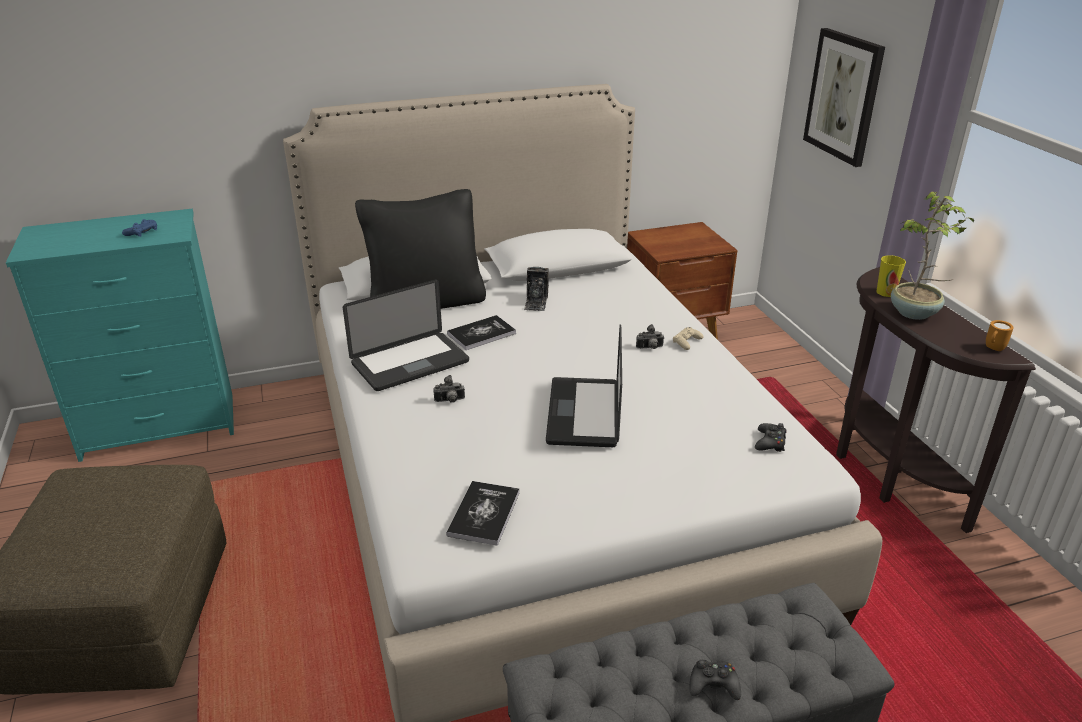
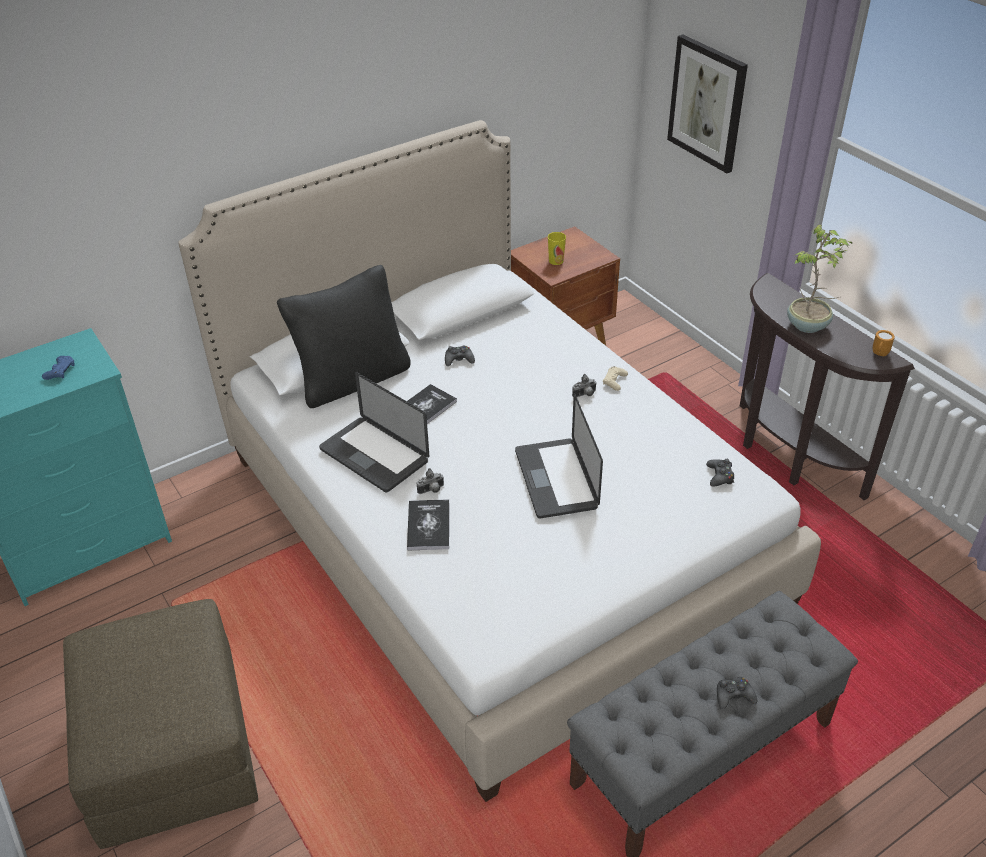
camera: 15 degrees left, 10 degrees up
laptop [343,280,469,391] -> laptop turned 90 degrees clockwise [319,372,429,493]
book [447,481,519,546] -> book moved to [407,499,449,550]
camera [524,267,549,311] -> black game controller [445,346,475,366]
cup [877,255,906,297] -> cup moved to [548,232,566,265]

